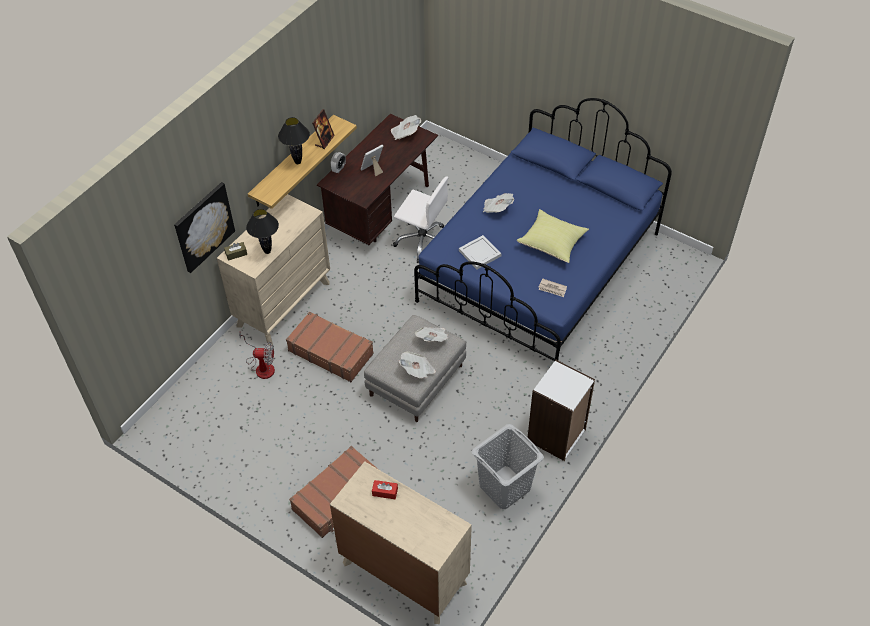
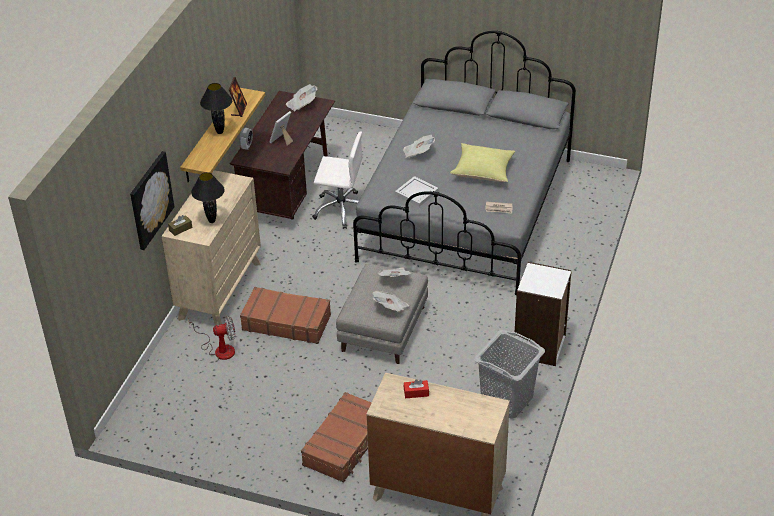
camera: 15 degrees left, 10 degrees down
blue bed [414,98,672,361] -> grey bed [353,30,576,295]

